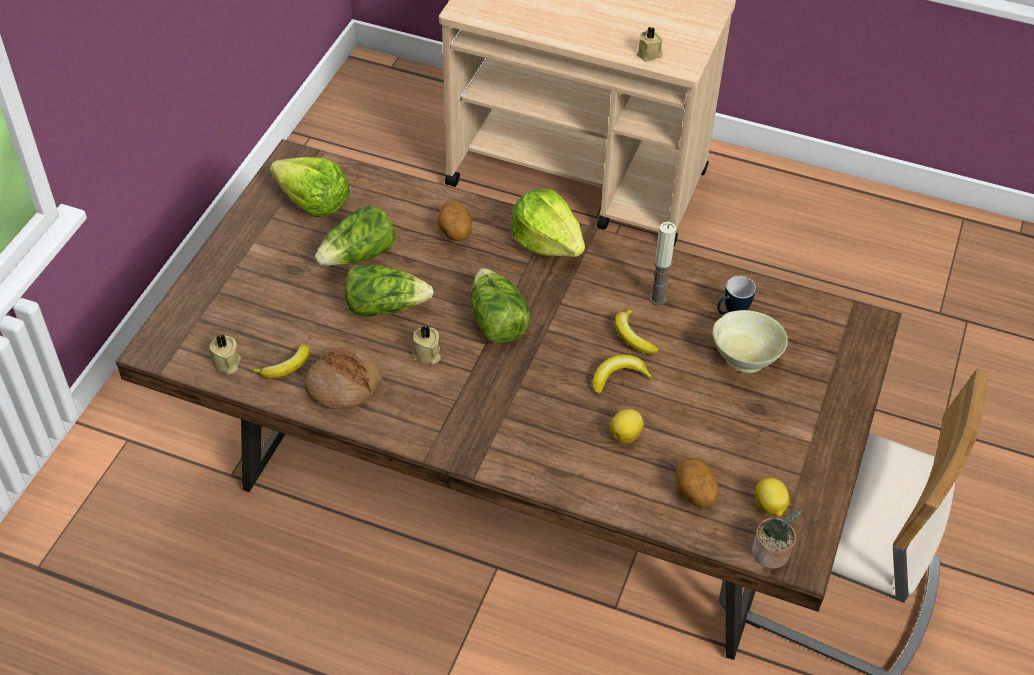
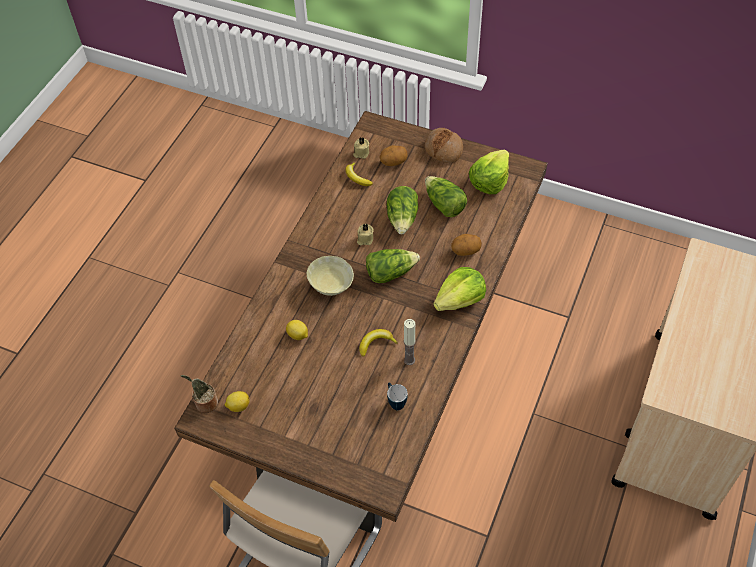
camera: 95 degrees right, 5 degrees up
bread [305,347,383,410] -> bread moved to [425,128,463,163]
banana [592,354,654,394] -> none
beige candle [637,27,663,62] -> none
potato [676,458,718,507] -> potato moved to [380,145,408,166]
beige bowl [713,310,788,373] -> beige bowl moved to [307,256,354,296]

